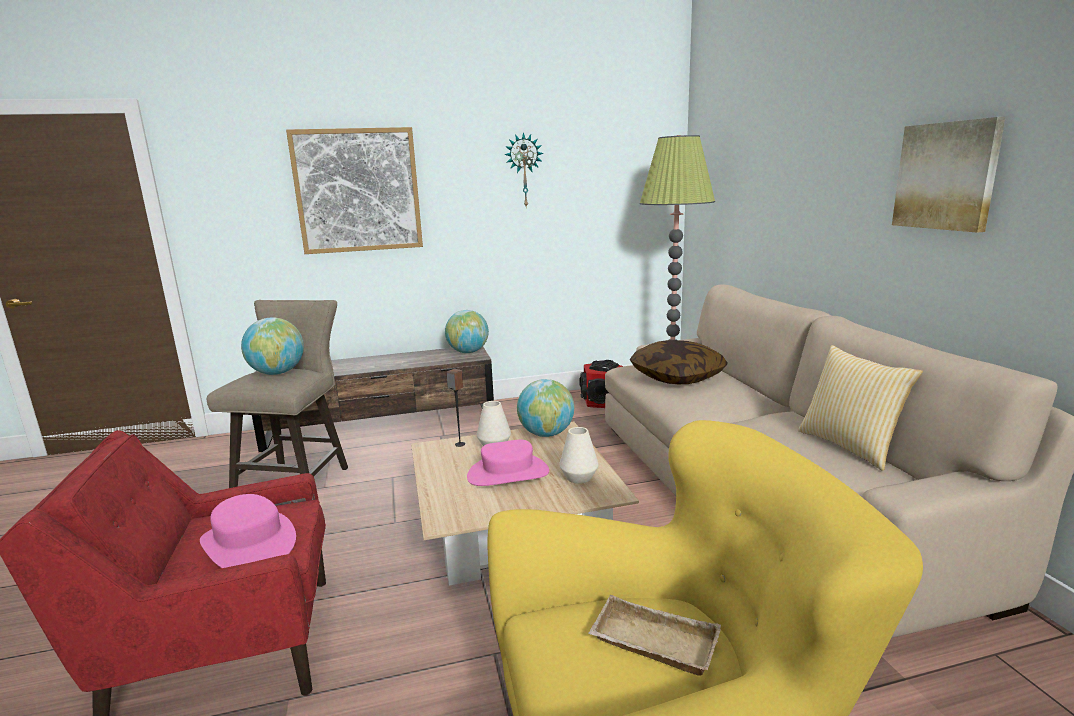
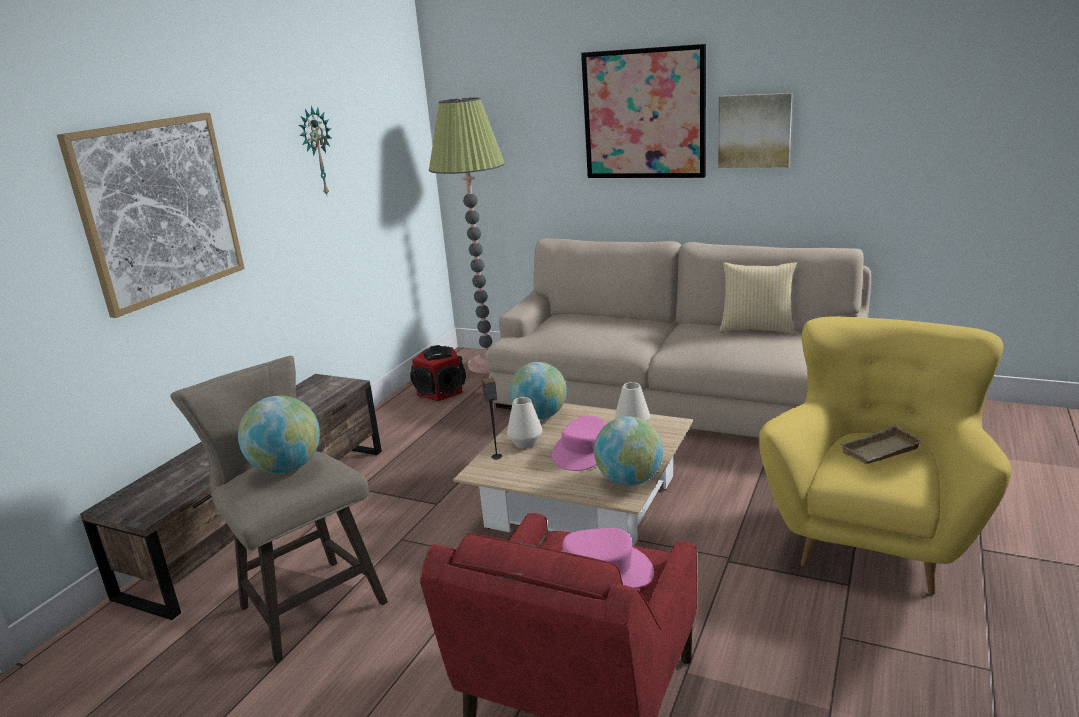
camera: 50 degrees left, 5 degrees up
globe [445,310,489,353] -> globe moved to [594,416,663,486]
pillow [630,340,728,384] -> none
none -> picture [581,44,706,178]

